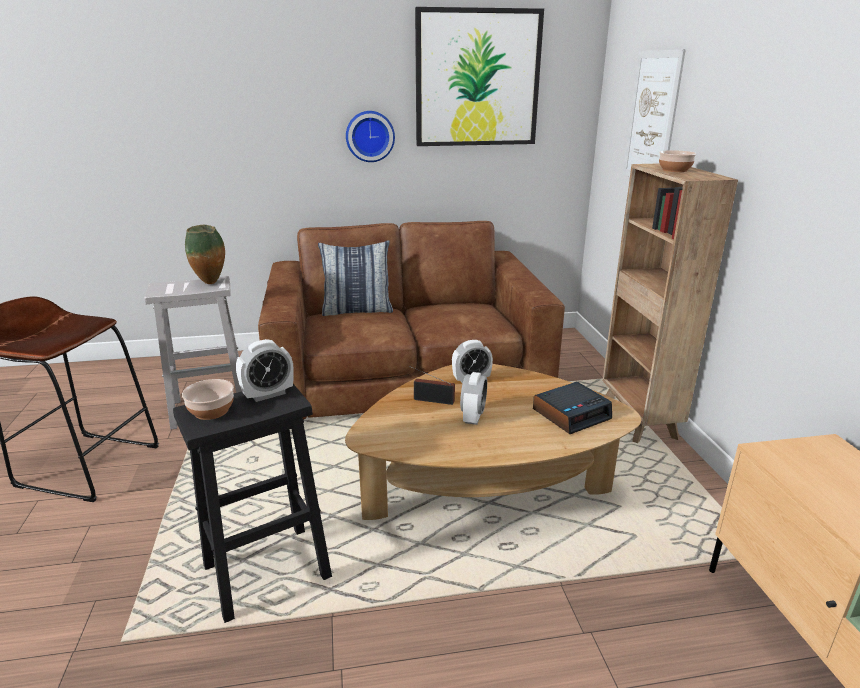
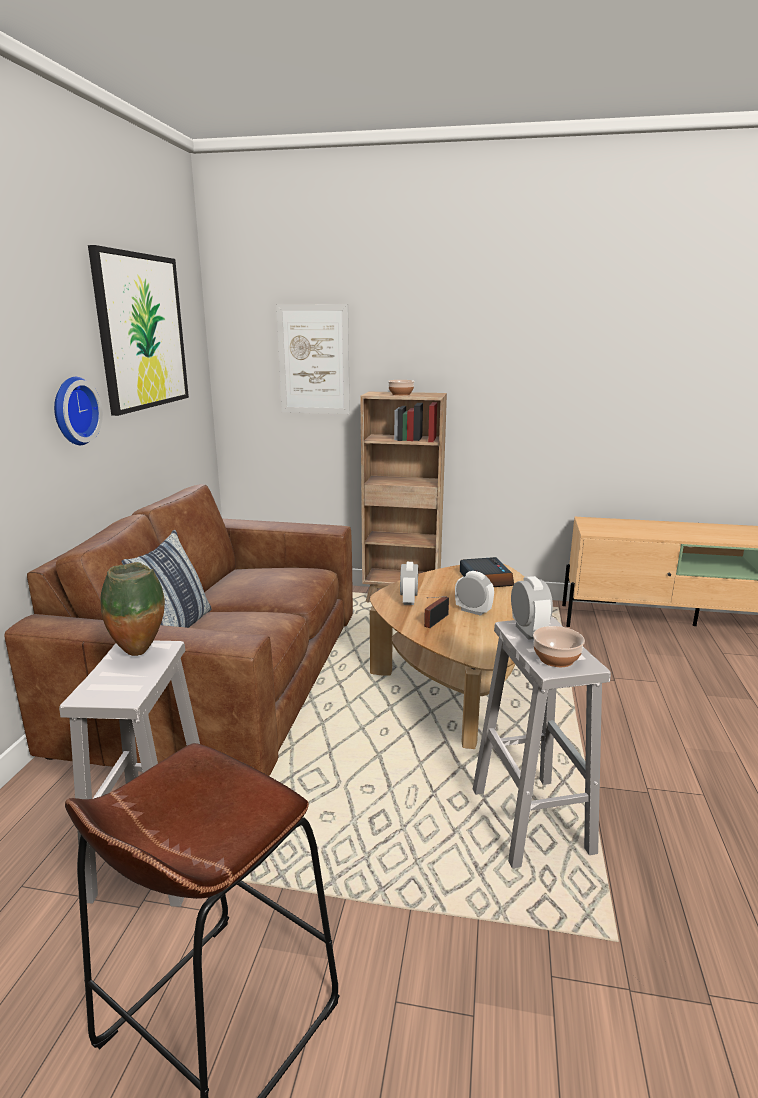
camera: 70 degrees left, 5 degrees down
black stool [173,384,332,623] -> white stool [473,617,611,869]

